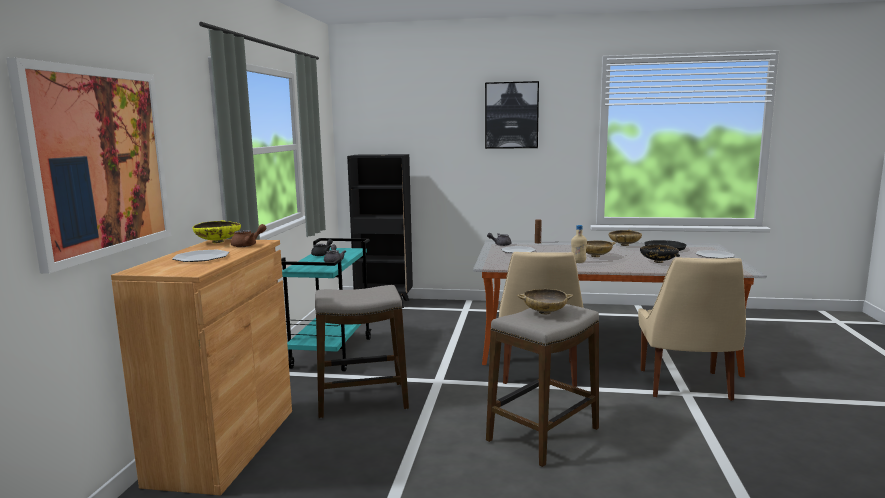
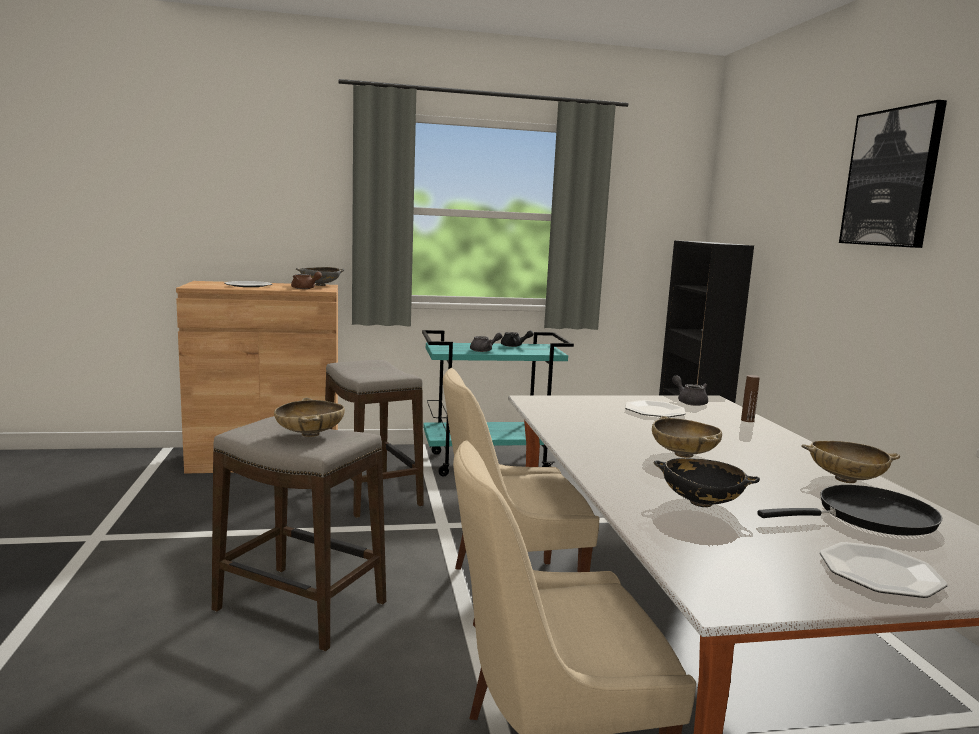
camera: 70 degrees right, 0 degrees up
picture [6,58,171,274] -> none
yellow bowl [193,220,241,243] -> grey bowl [296,267,344,286]
beige bottle [571,225,587,263] -> none

